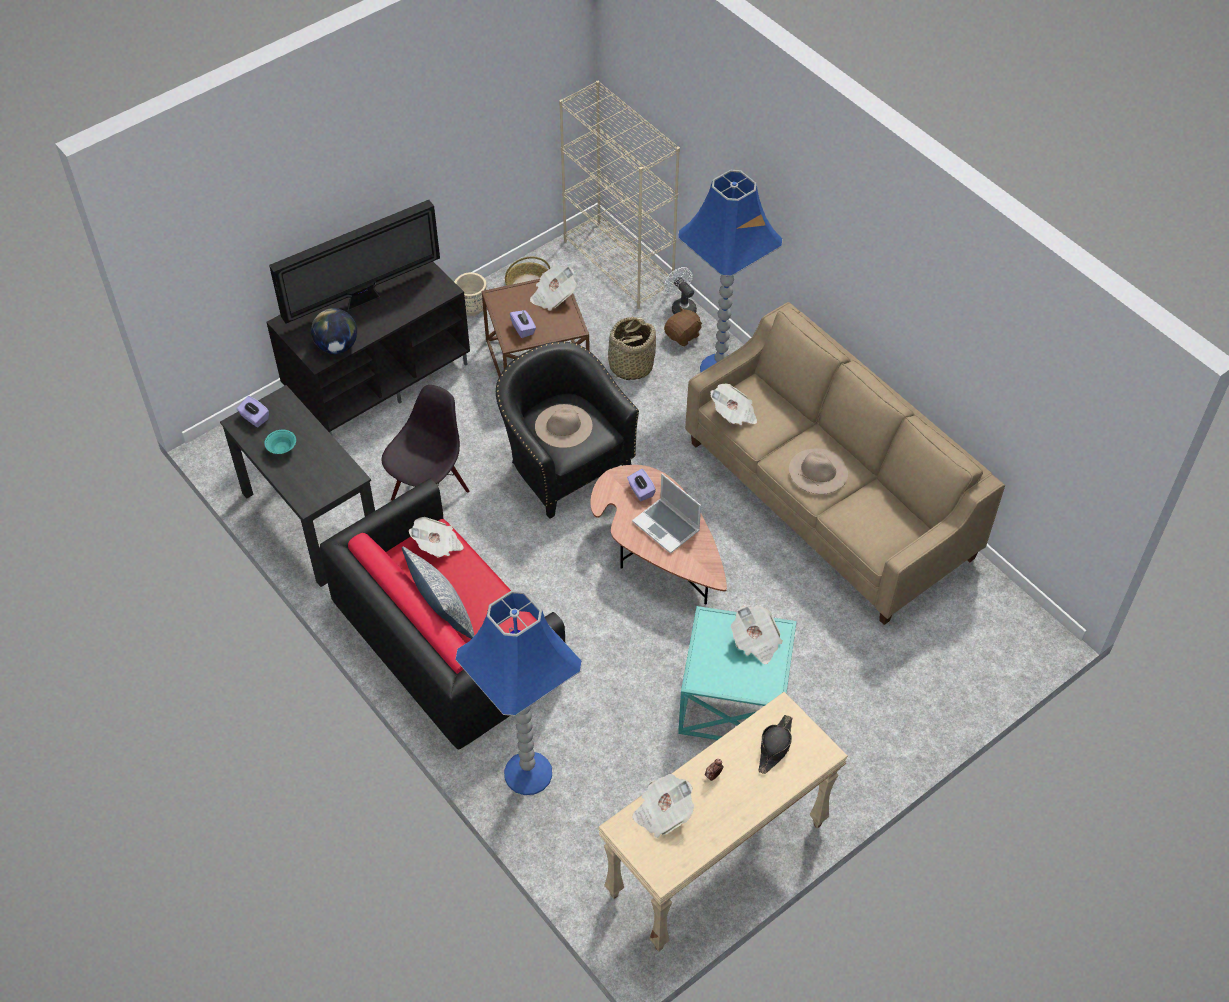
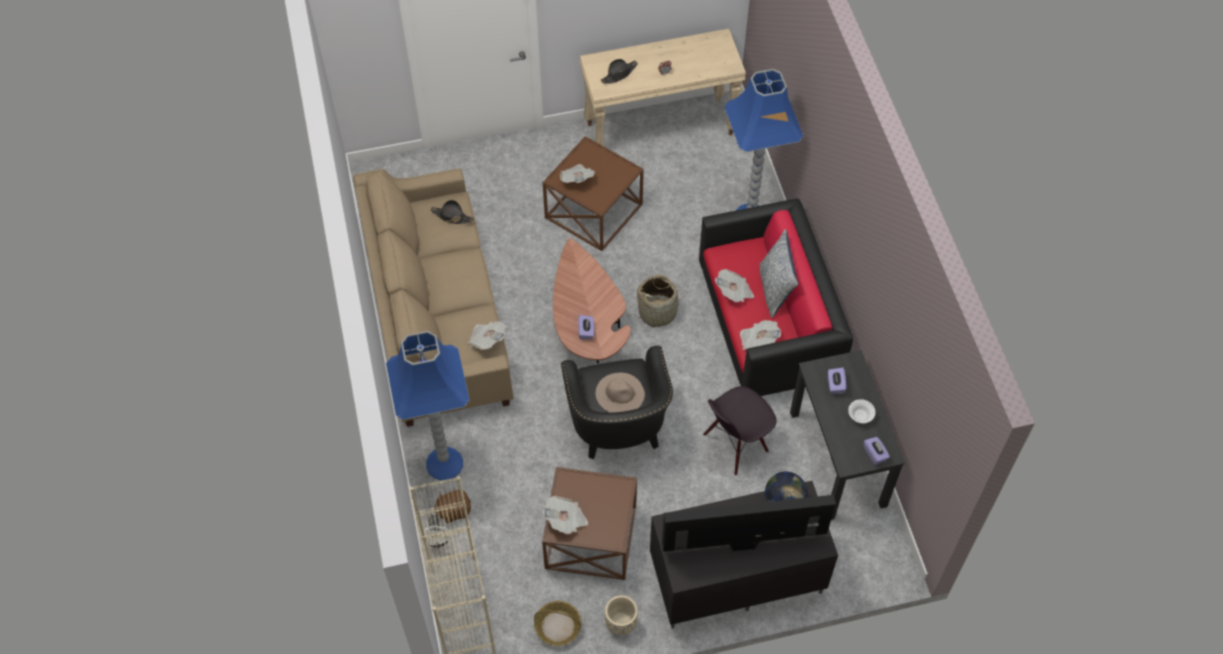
camera: 155 degrees left, 5 degrees up
turquoise bowl [264,430,296,454] -> white bowl [848,399,875,423]
purple tissue box [510,310,536,338] -> purple tissue box moved to [828,368,846,394]
basket [608,317,656,380] -> basket moved to [635,275,684,327]
laptop [632,474,701,554] -> none
newspaper [632,774,694,838] -> newspaper moved to [715,269,754,303]
turquoise side table [678,606,797,740] -> brown side table [543,136,644,251]
beige hat [789,449,848,494] -> none
none -> black hat [430,200,474,224]

